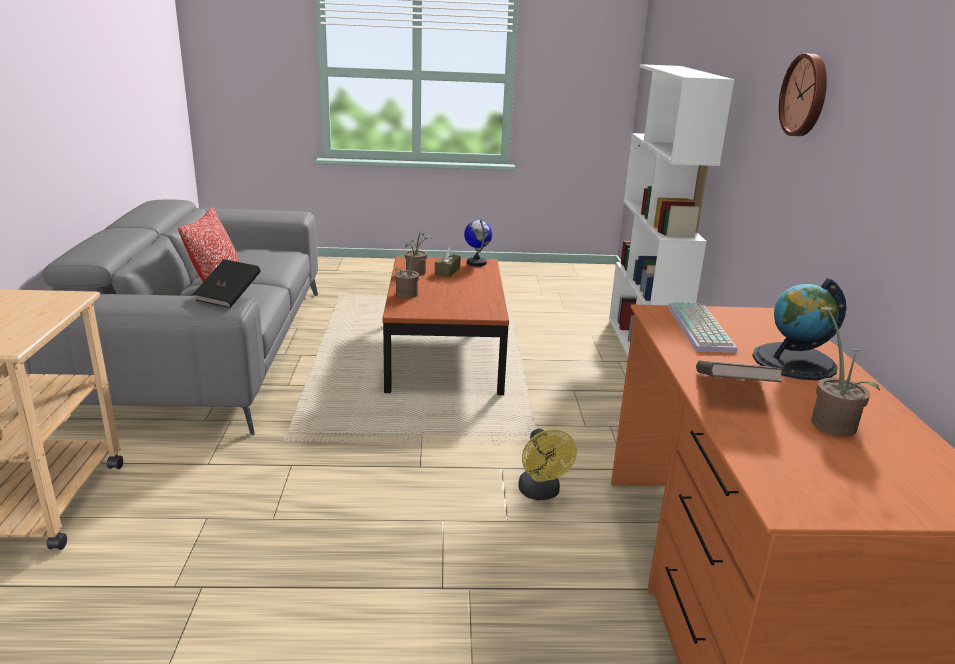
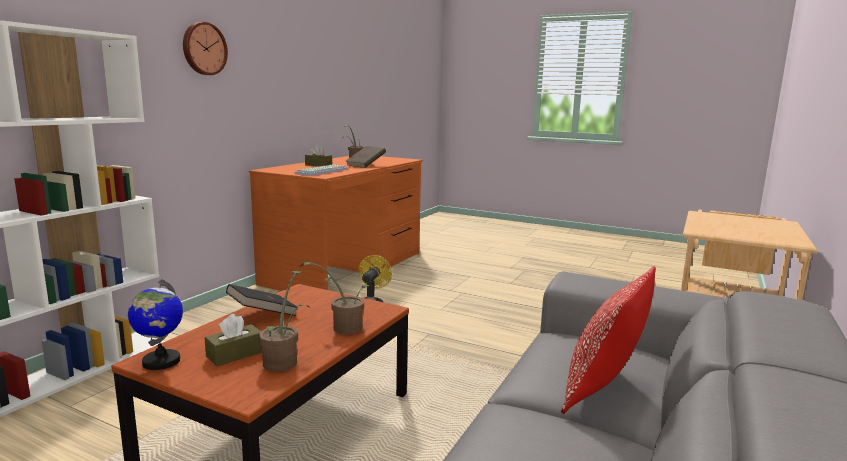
camera: 150 degrees left, 10 degrees down
black book [193,259,261,308] -> black book moved to [226,284,297,316]
globe [752,278,846,380] -> brown tissue box [305,145,332,166]

